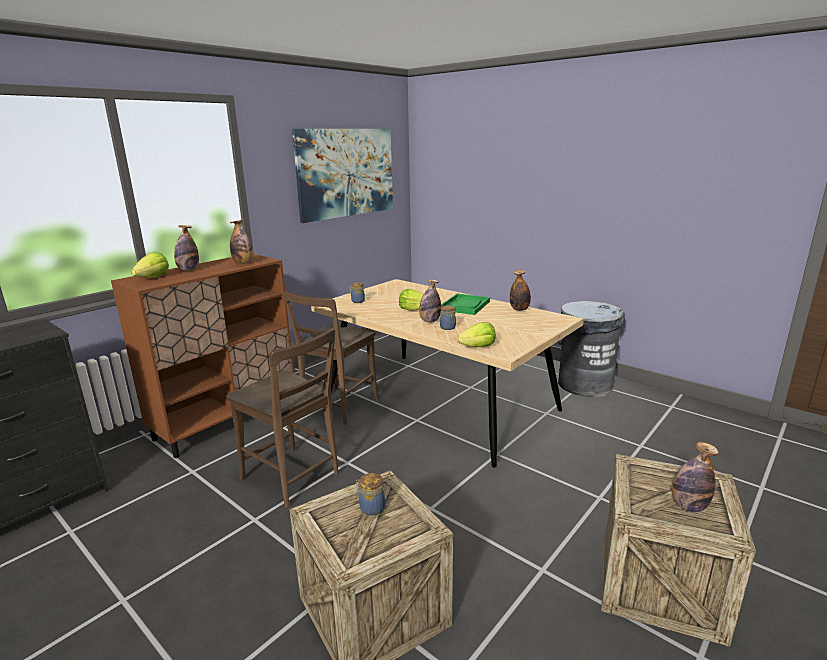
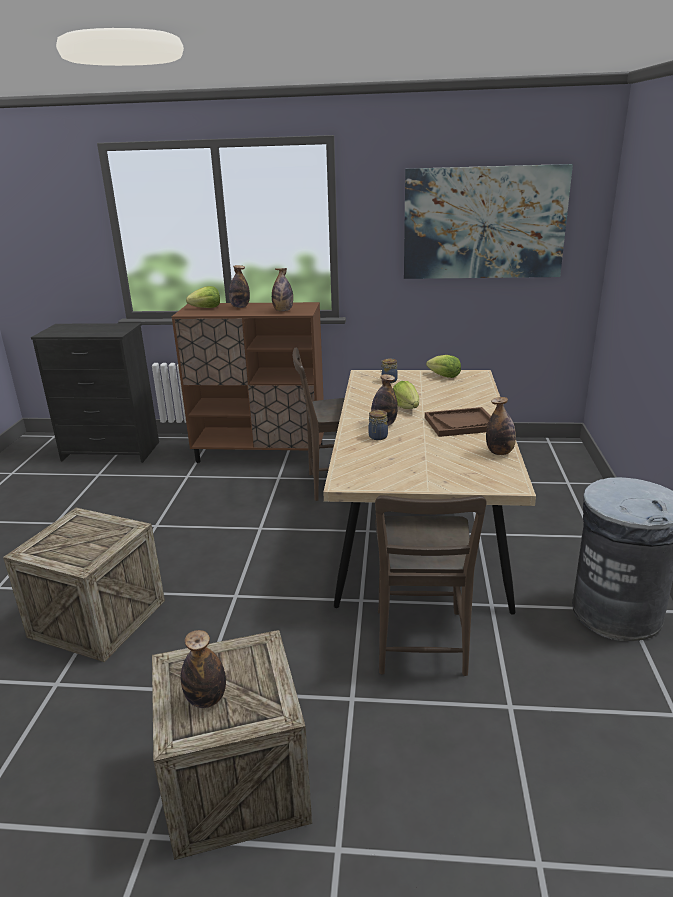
camera: 55 degrees right, 5 degrees up
brown chair [226,329,339,508] -> brown chair moved to [375,495,487,676]
jar [356,473,385,516] -> none
green tray [441,294,490,315] -> brown tray [425,407,491,437]
lettuce [457,322,496,347] -> lettuce moved to [426,355,461,378]

